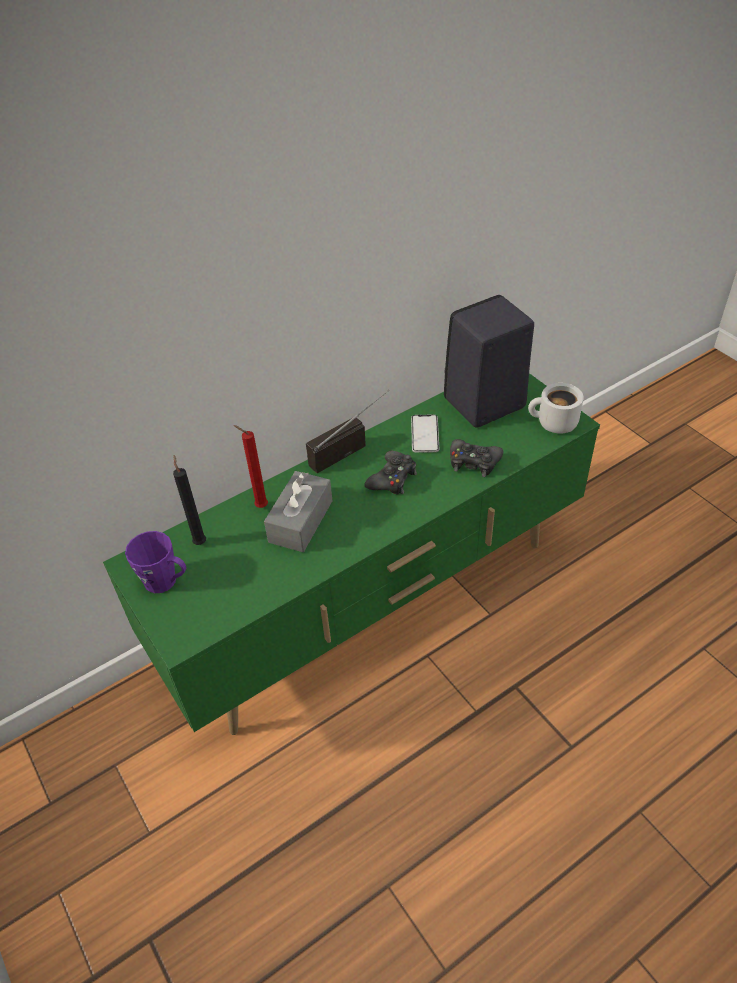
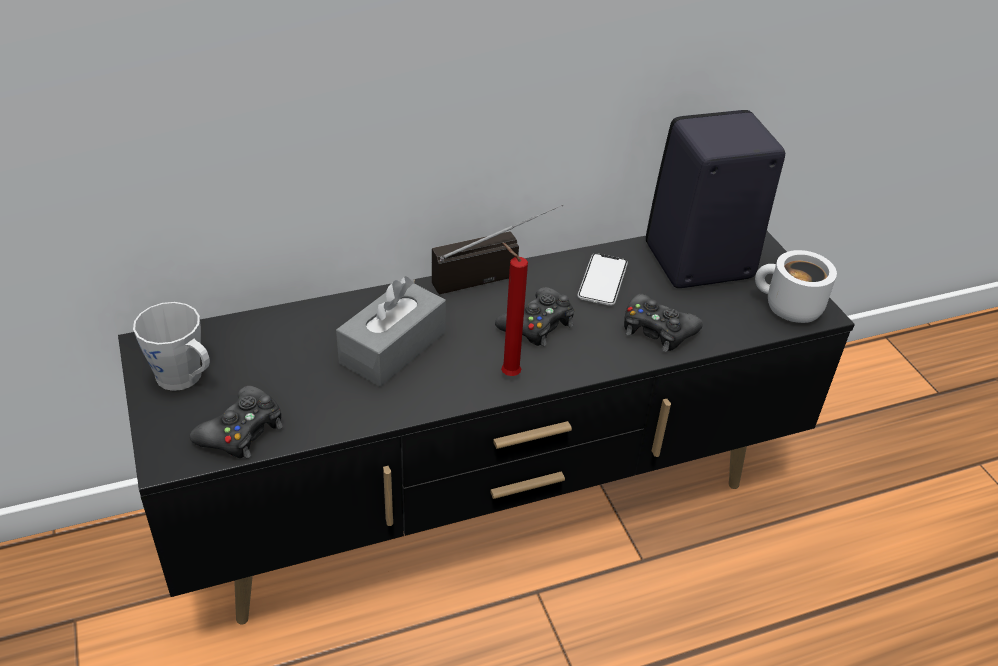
camera: 10 degrees right, 5 degrees down
green tv stand [103,373,600,735] -> black tv stand [118,231,855,625]
purple mug [125,531,186,593] -> grey mug [133,302,210,391]
black candle [173,455,206,545] -> none
red candle [233,425,268,508] -> red candle moved to [501,243,528,376]
none -> black game controller [190,386,283,459]

